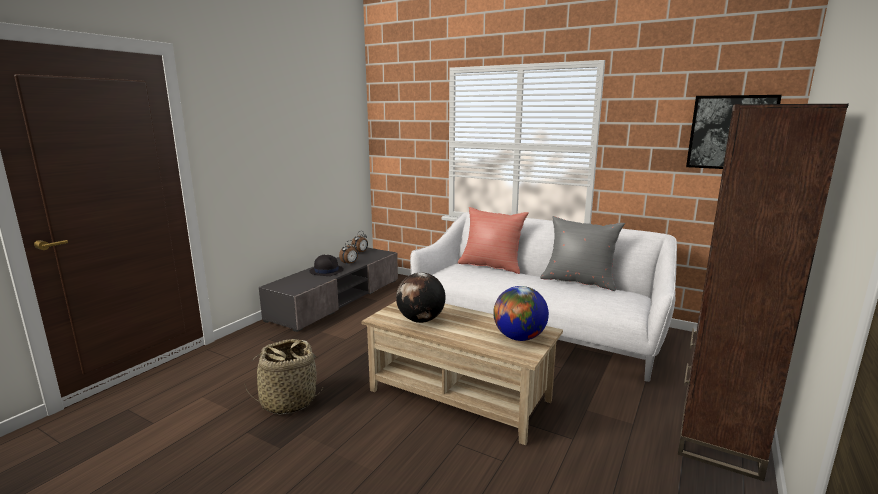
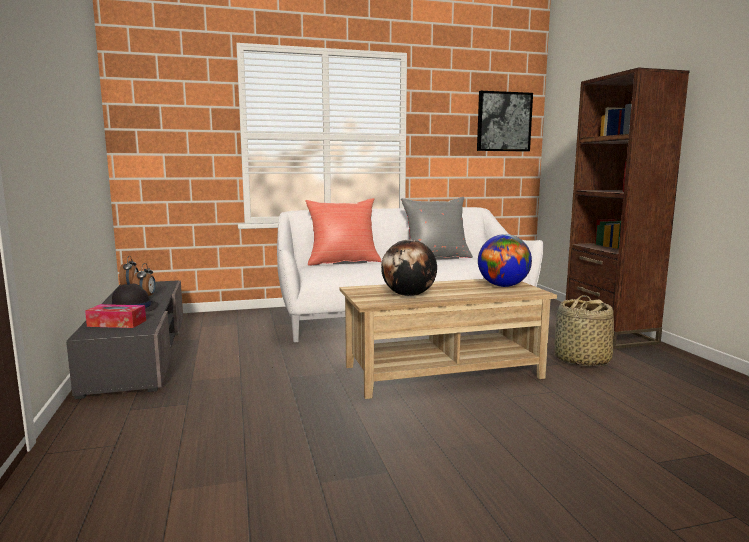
camera: 45 degrees left, 5 degrees down
basket [244,339,324,415] -> basket moved to [554,295,614,366]
none -> tissue box [85,304,146,328]

